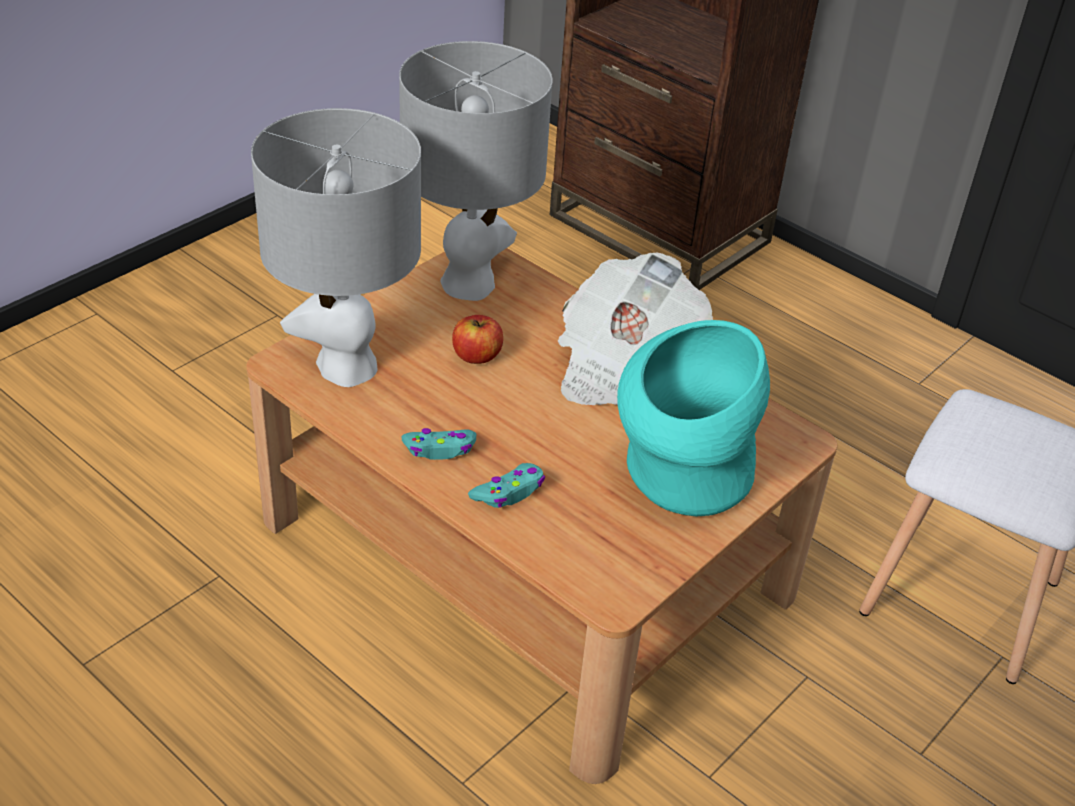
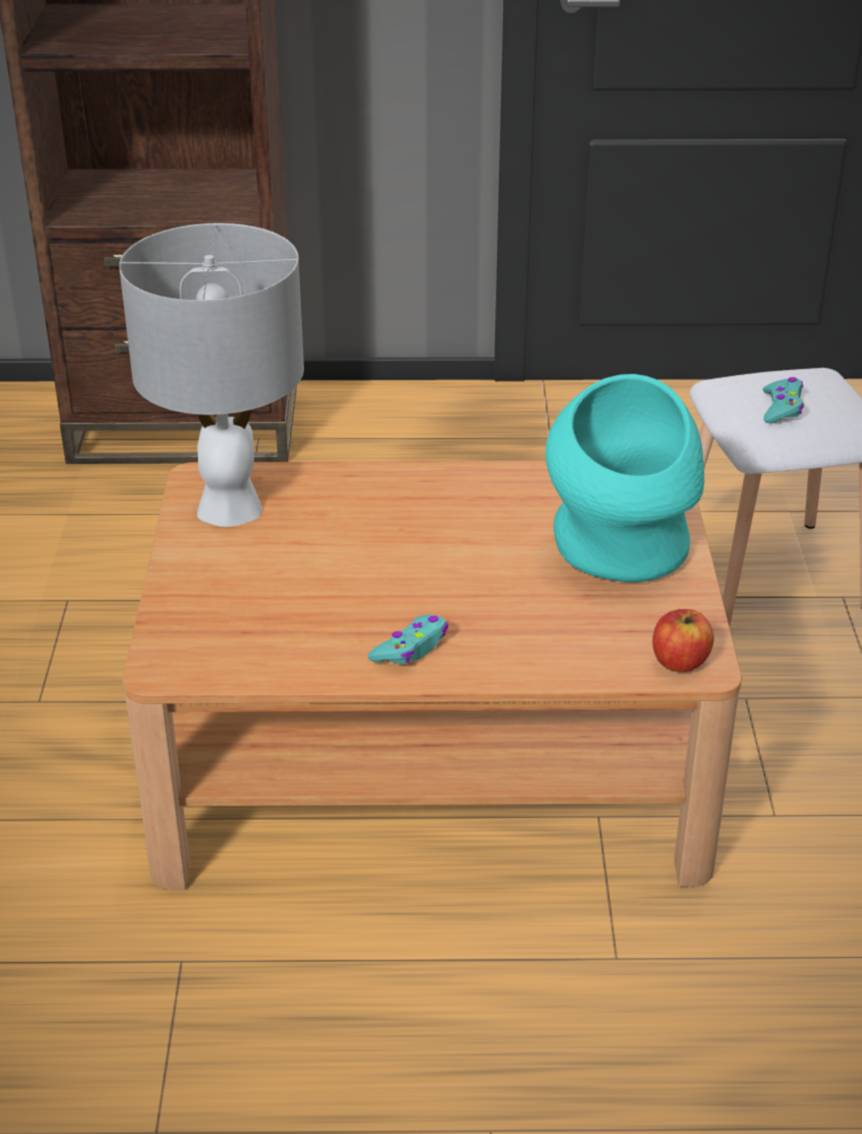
camera: 40 degrees left, 5 degrees down
grey table lamp [251,108,421,387] -> none
apple [452,315,503,364] -> apple moved to [653,609,714,672]
turquoise game controller [468,463,545,508] -> turquoise game controller moved to [763,377,804,423]
newspaper [558,252,713,405] -> none

